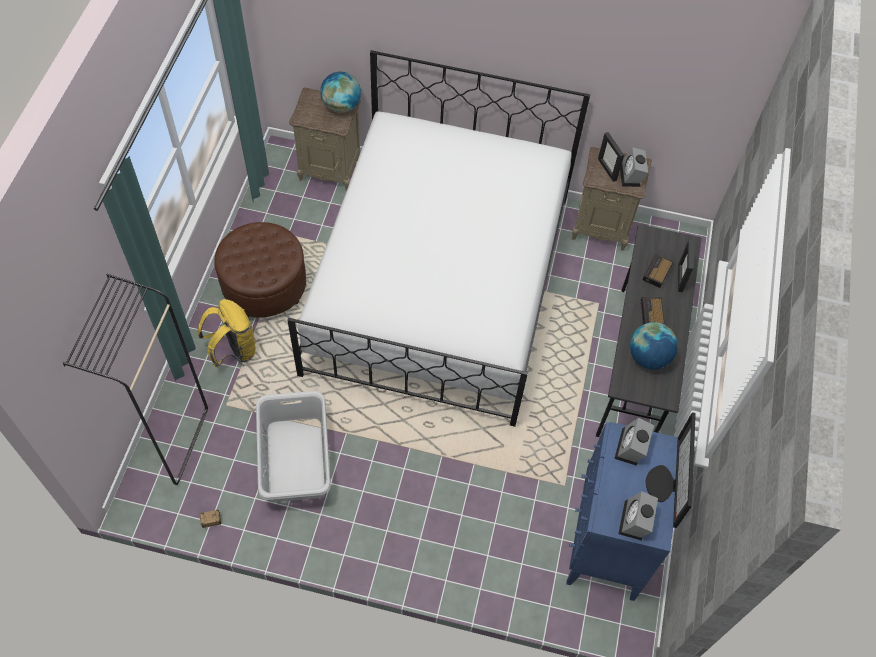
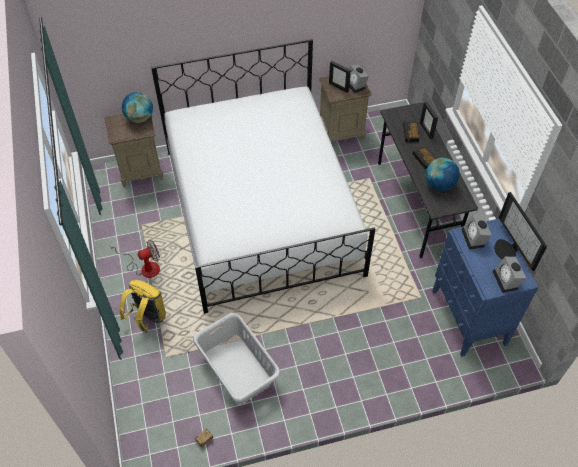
camera: 25 degrees left, 5 degrees down
black clothes rack [63,274,208,485] -> none
brown ottoman [214,222,306,318] -> fan [110,240,160,278]

